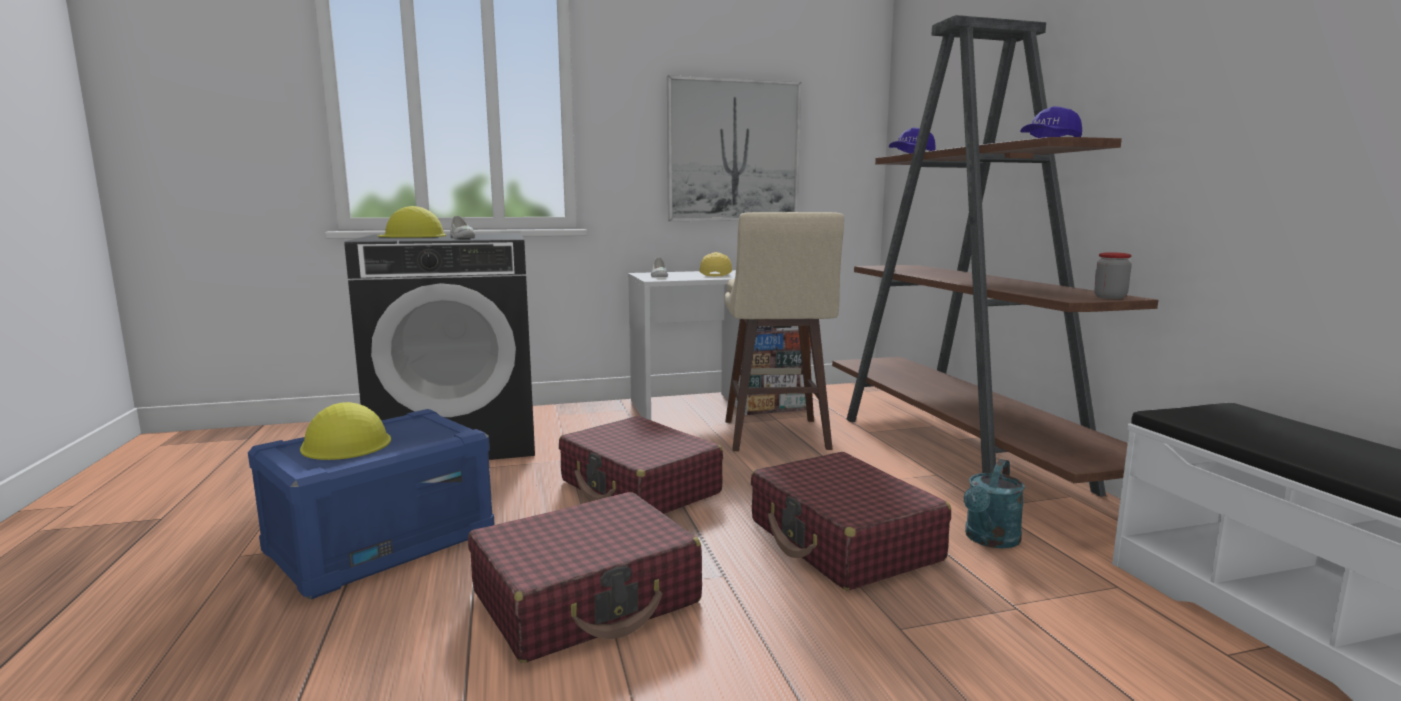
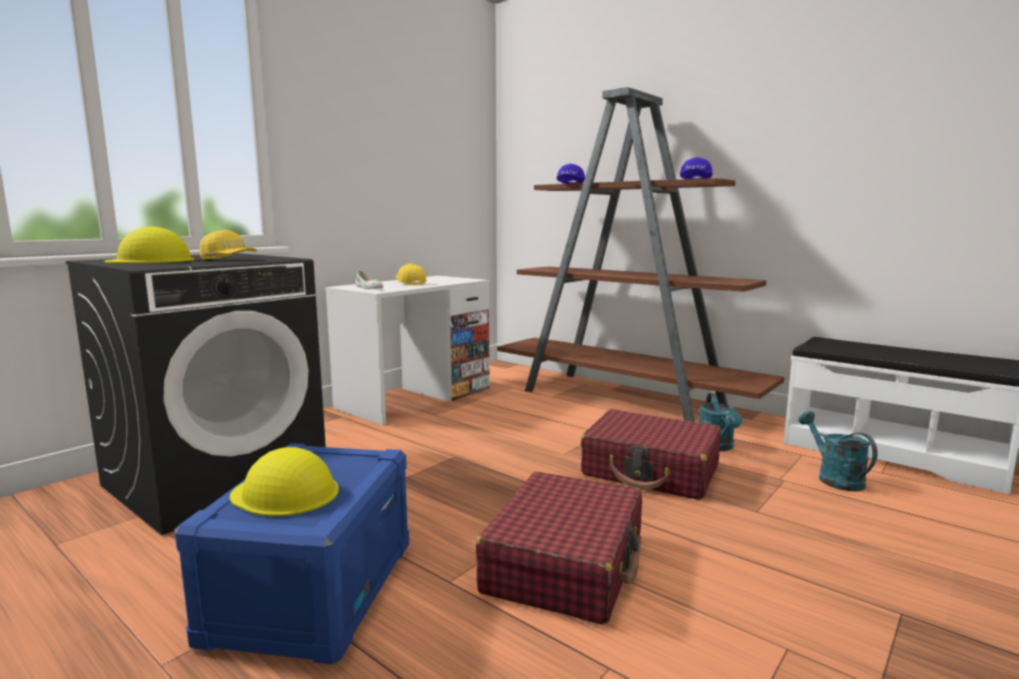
camera: 35 degrees left, 0 degrees up
white shoe [450,216,475,238] -> yellow cap [200,230,257,260]
red suitcase [559,416,723,514] -> none
picture [667,75,801,221] -> none
beige stool [725,212,844,451] -> none
jar [1094,252,1132,299] -> none
none -> turquoise watering can [799,411,878,492]

